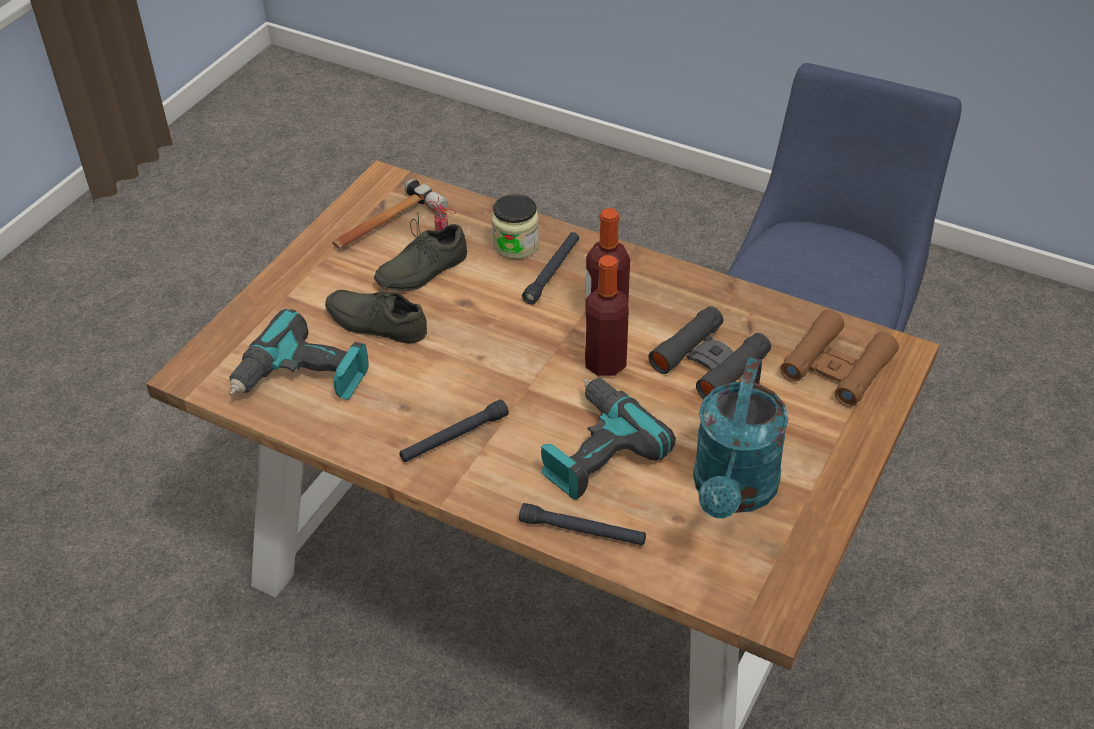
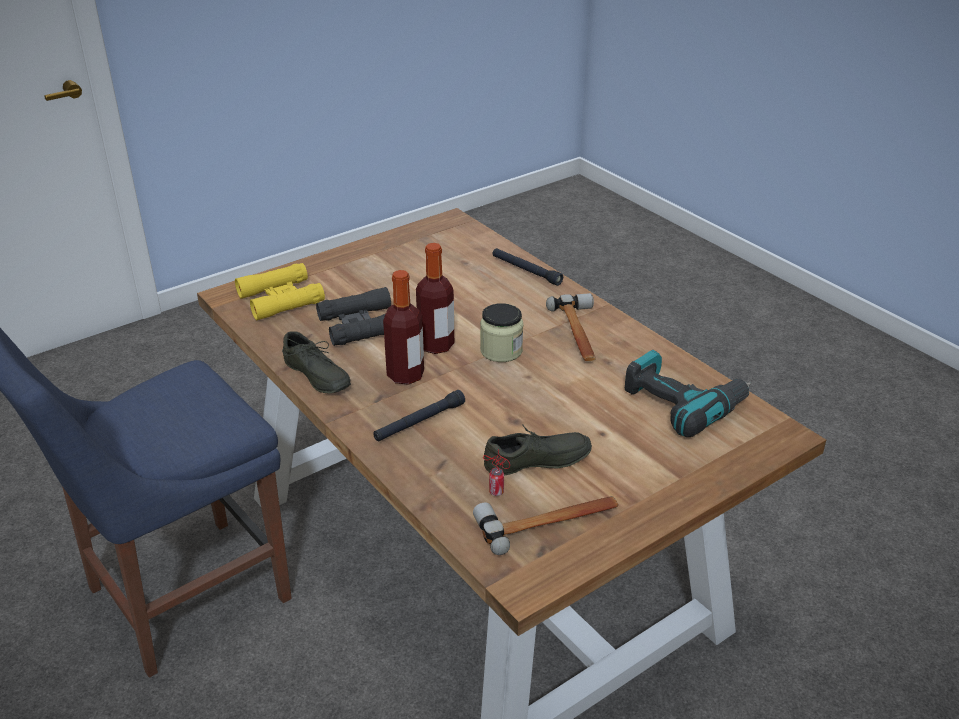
camera: 155 degrees left, 10 degrees down
grey shoe [325,271,427,343] -> grey shoe moved to [282,331,351,393]
black flashlight [399,399,509,462] -> hammer [546,293,596,361]
jar [491,194,539,259] -> jar moved to [480,303,523,362]
power drill [541,378,676,500] -> none
turquoise watering can [693,357,789,518] -> none
brown binoculars [780,309,899,407] -> yellow binoculars [235,263,325,320]

